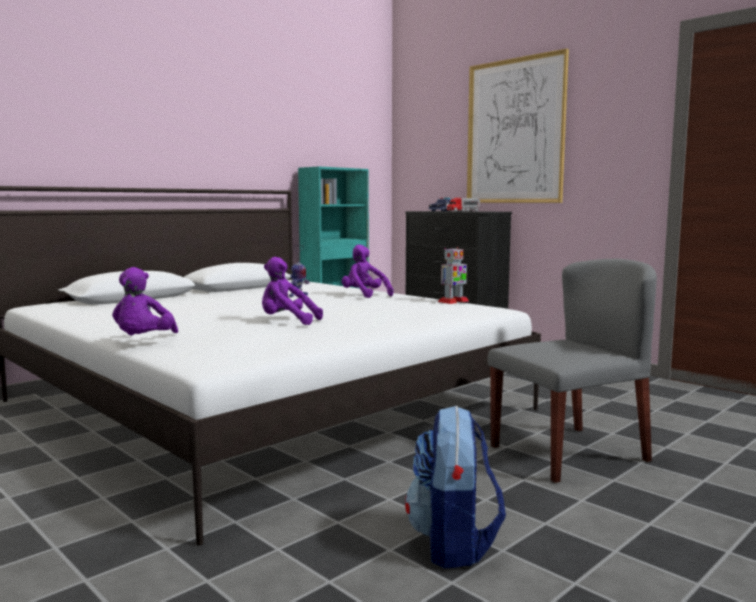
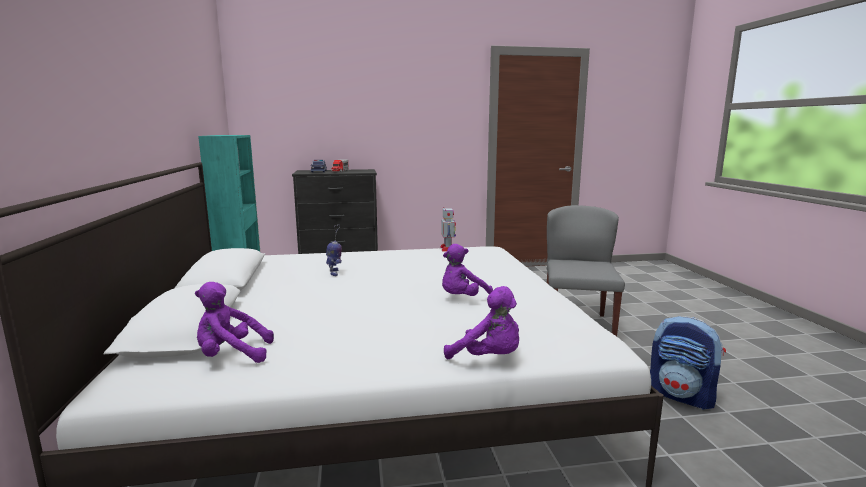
camera: 55 degrees left, 5 degrees up
purple plush toy [342,244,394,298] -> purple plush toy moved to [195,282,274,363]
picture [467,48,569,203] -> none

